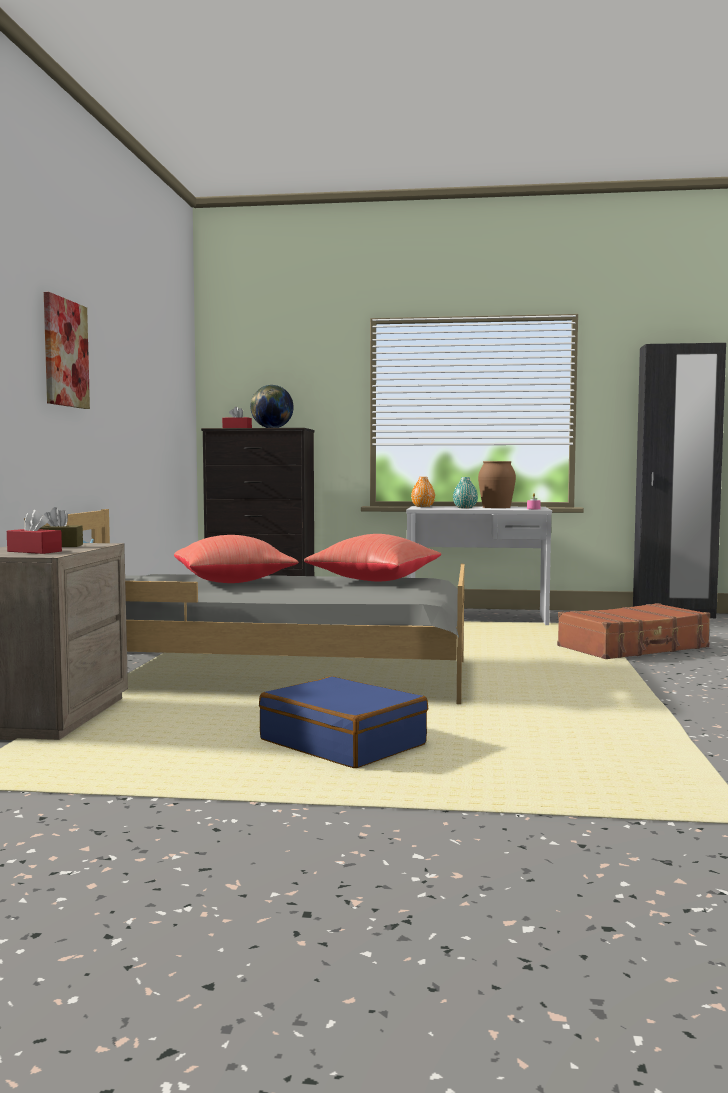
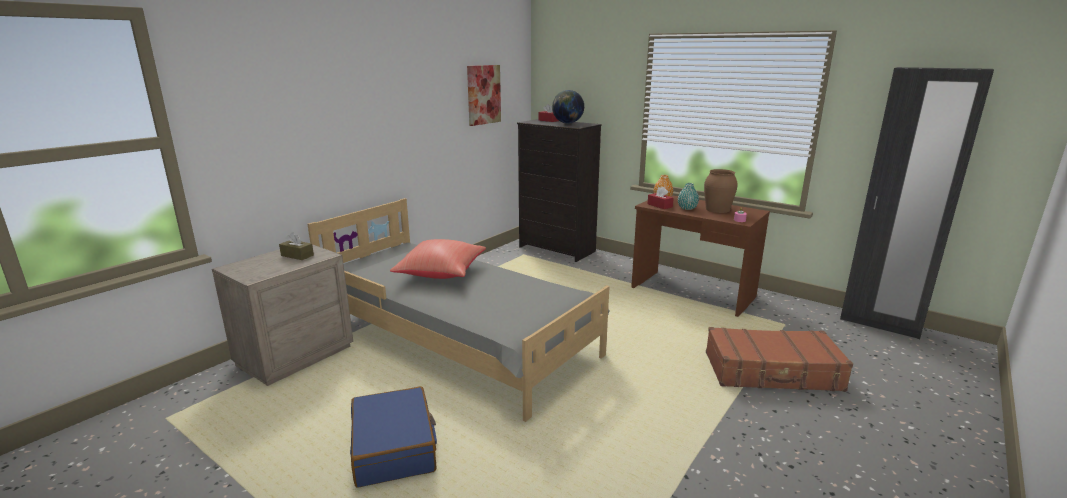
camera: 30 degrees right, 15 degrees up
red tissue box [7,510,62,554] -> red tissue box moved to [648,186,674,209]
picture [44,292,90,409] -> picture moved to [467,65,501,126]
red pillow [304,534,442,581] -> none
white desk [406,506,552,625] -> brown desk [631,195,770,317]

